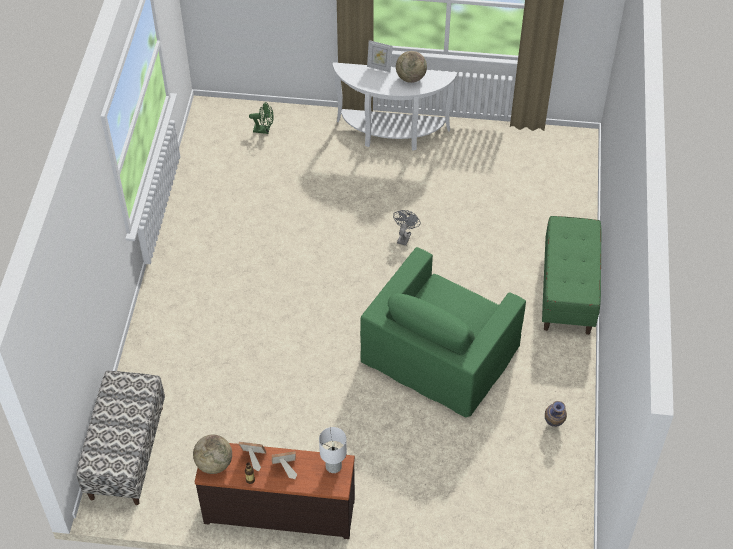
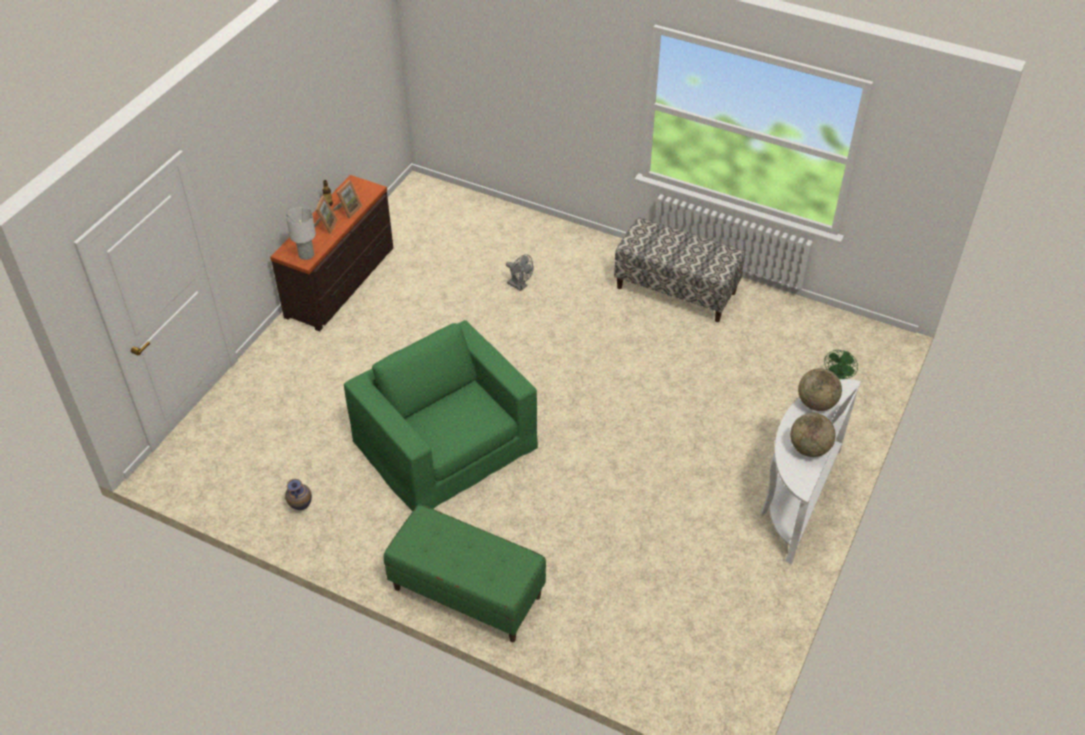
camera: 110 degrees right, 5 degrees down
bench [76,371,165,505] -> bench moved to [614,217,745,322]
globe [193,435,232,474] -> globe moved to [798,368,842,411]
grey fan [393,210,420,246] -> grey fan moved to [506,254,534,291]

